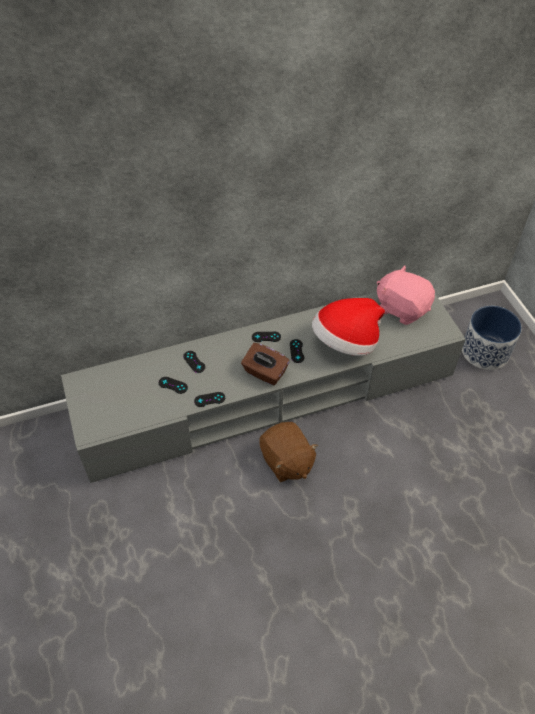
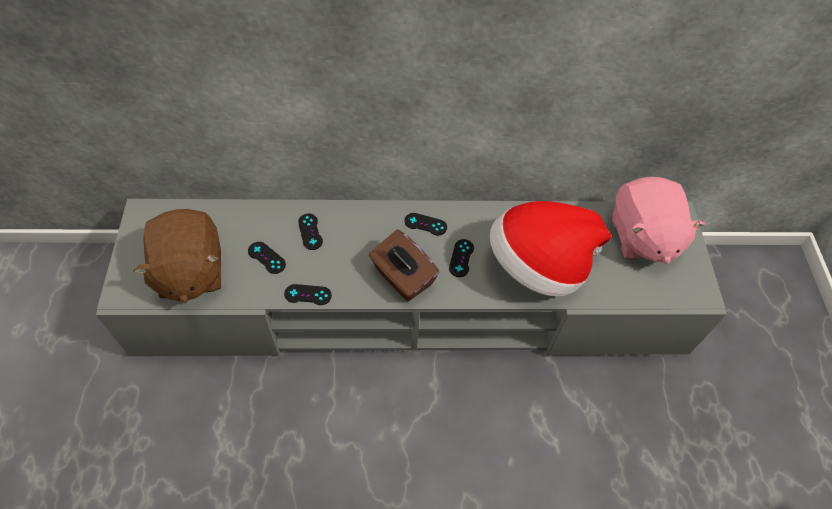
camera: 15 degrees right, 5 degrees up
brown plush toy [260,422,318,482] -> brown plush toy moved to [134,209,221,303]
pink plush toy [377,265,435,325] -> pink plush toy turned 150 degrees counterclockwise [612,177,705,264]
planter [462,306,522,370] -> none

